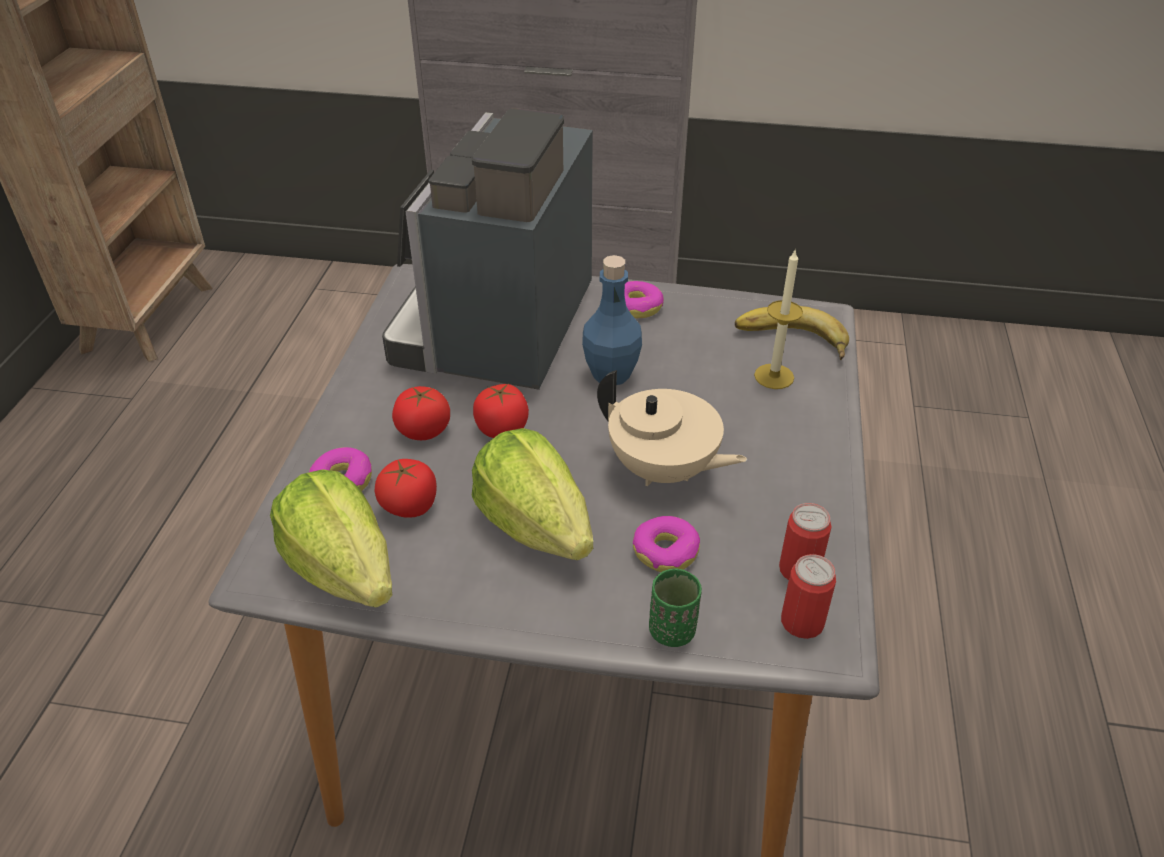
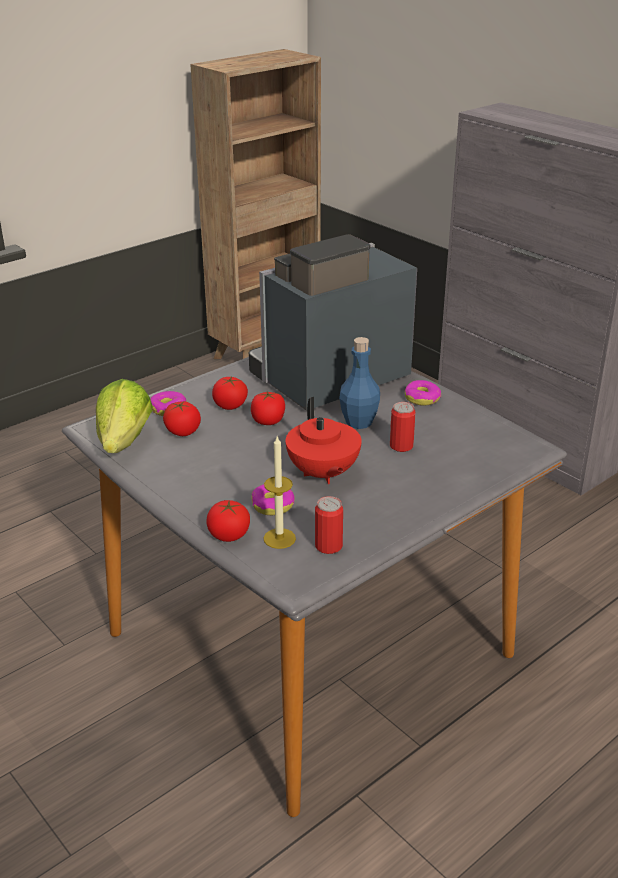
camera: 40 degrees right, 10 degrees down
lettuce [472,428,593,560] -> none
beige teapot [597,370,747,487] -> red teapot [285,397,362,484]
green cup [649,568,702,647] -> tomato [206,500,250,542]
banana [735,306,849,360] -> none
candle [754,249,803,389] -> candle moved to [264,436,296,549]
can [781,554,836,639] -> can moved to [390,402,415,452]

